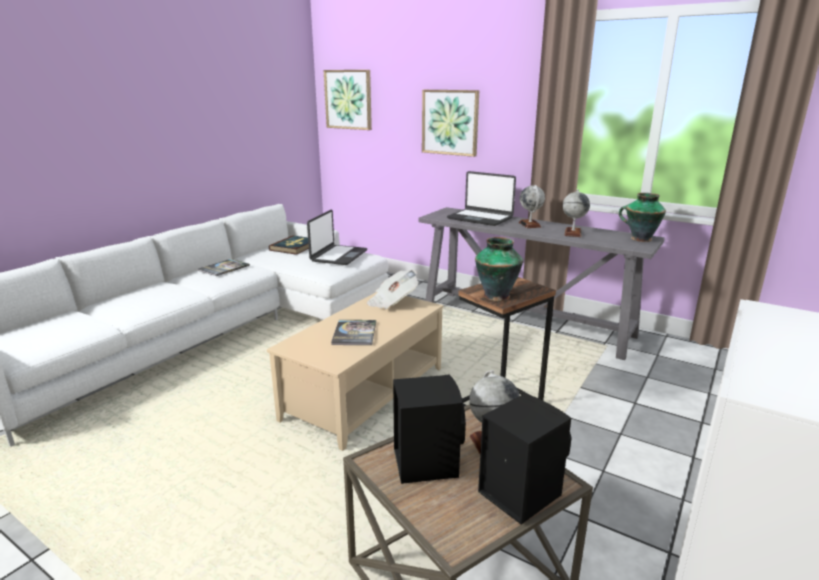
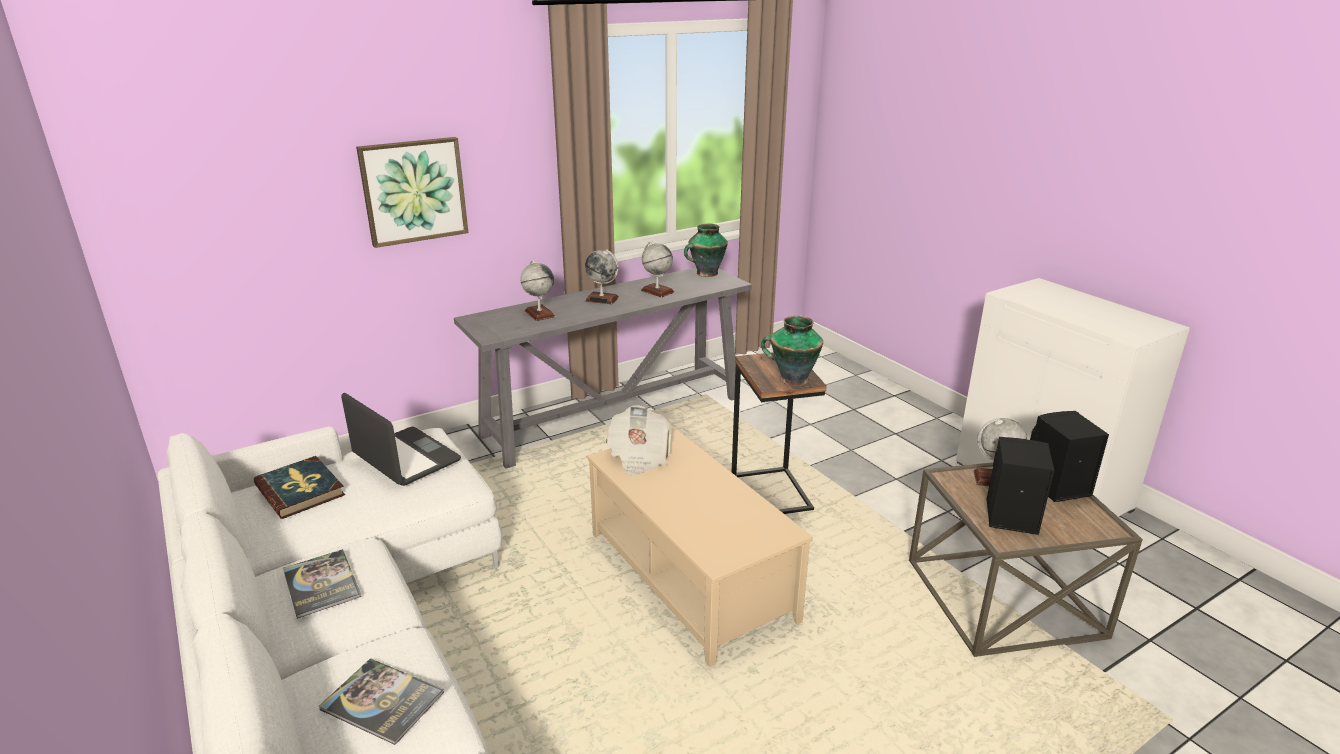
camera: 65 degrees left, 5 degrees up
picture [324,70,372,130] -> none
book [331,320,376,345] -> book moved to [319,658,444,745]
laptop [447,171,516,226] -> globe [520,260,556,321]

